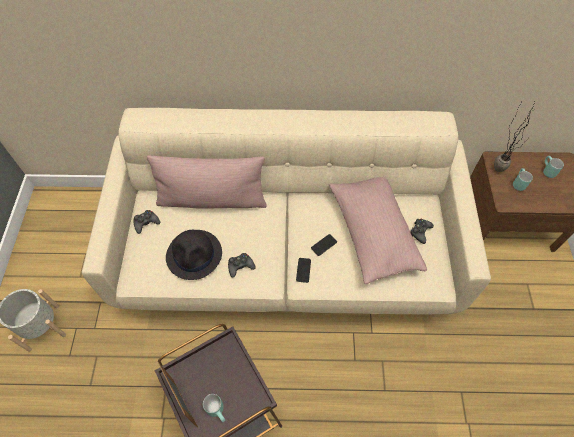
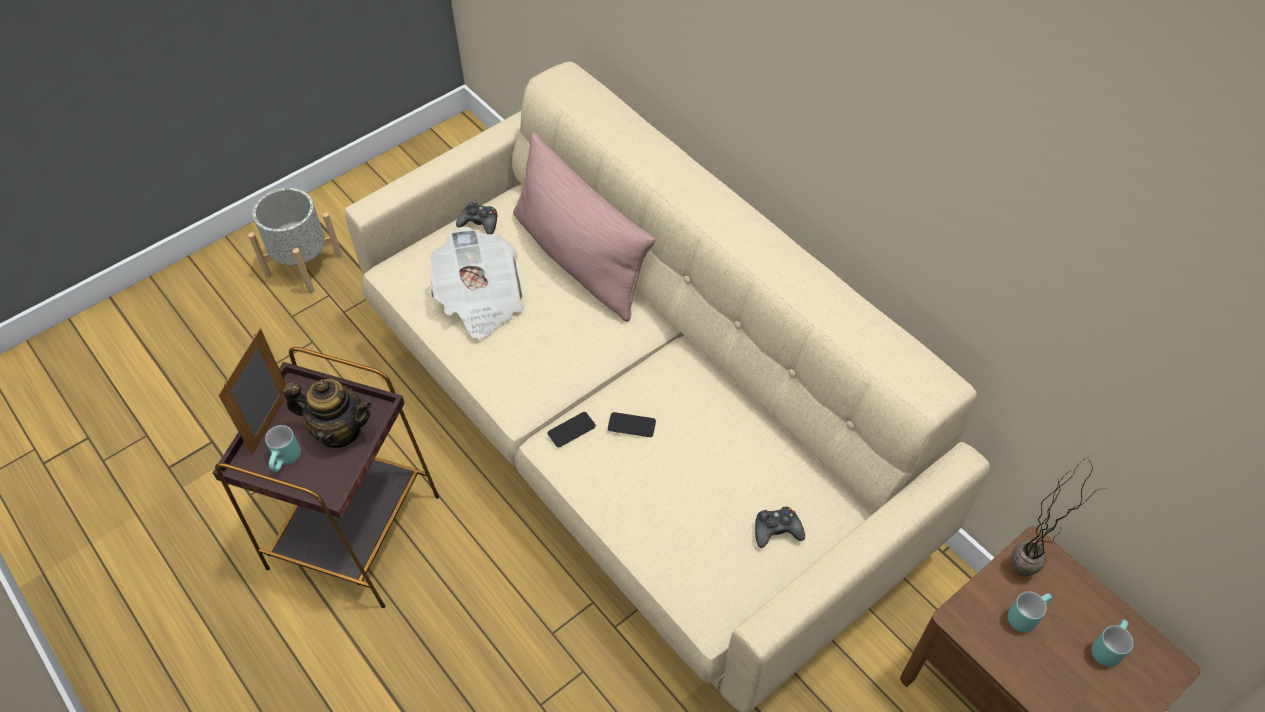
camera: 50 degrees right, 5 degrees down
black hat [166,230,222,280] -> newspaper [430,227,524,339]
black game controller [228,253,256,278] -> none
pink pillow [329,177,427,284] -> none
none -> teapot [283,379,372,448]

